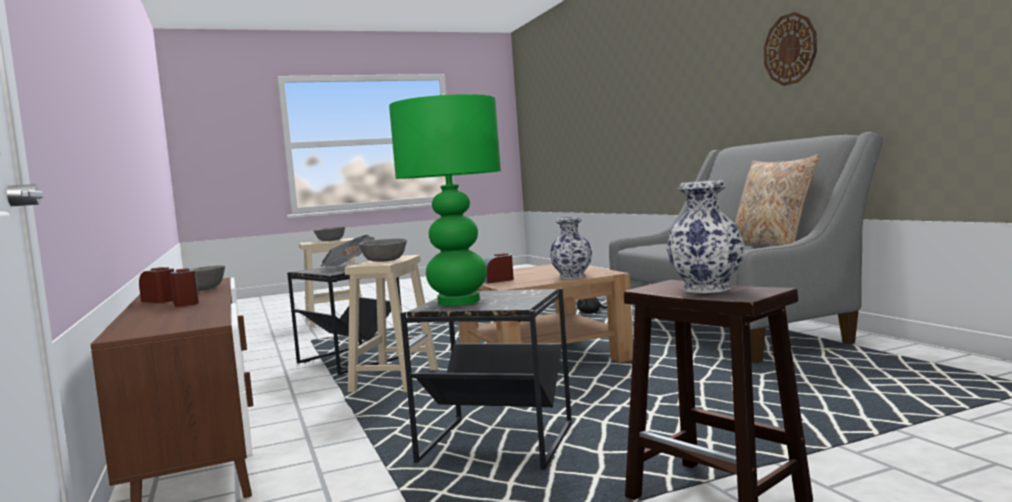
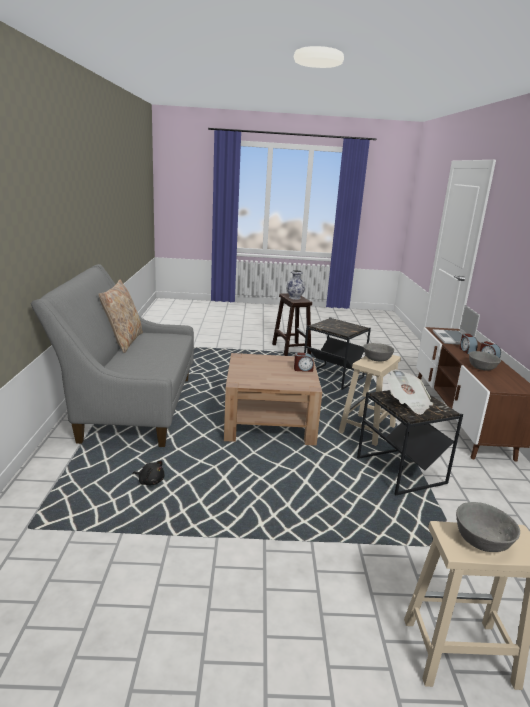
camera: 160 degrees left, 15 degrees up
green table lamp [389,94,501,306] -> none
vase [550,216,592,279] -> none
wall clock [764,12,817,86] -> none
none -> laptop [433,305,480,345]

